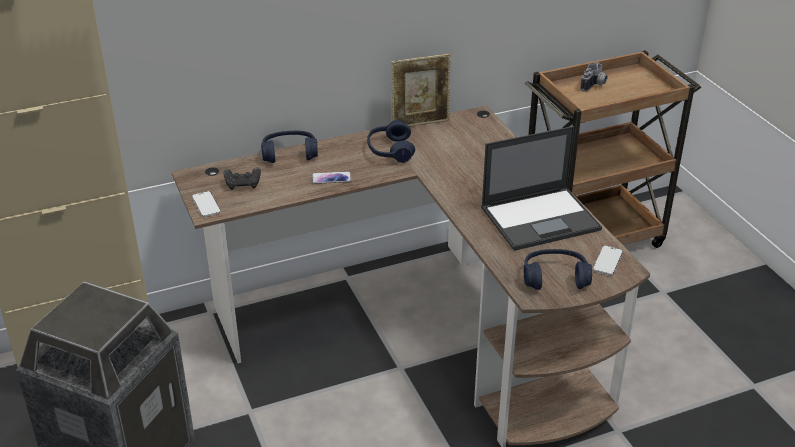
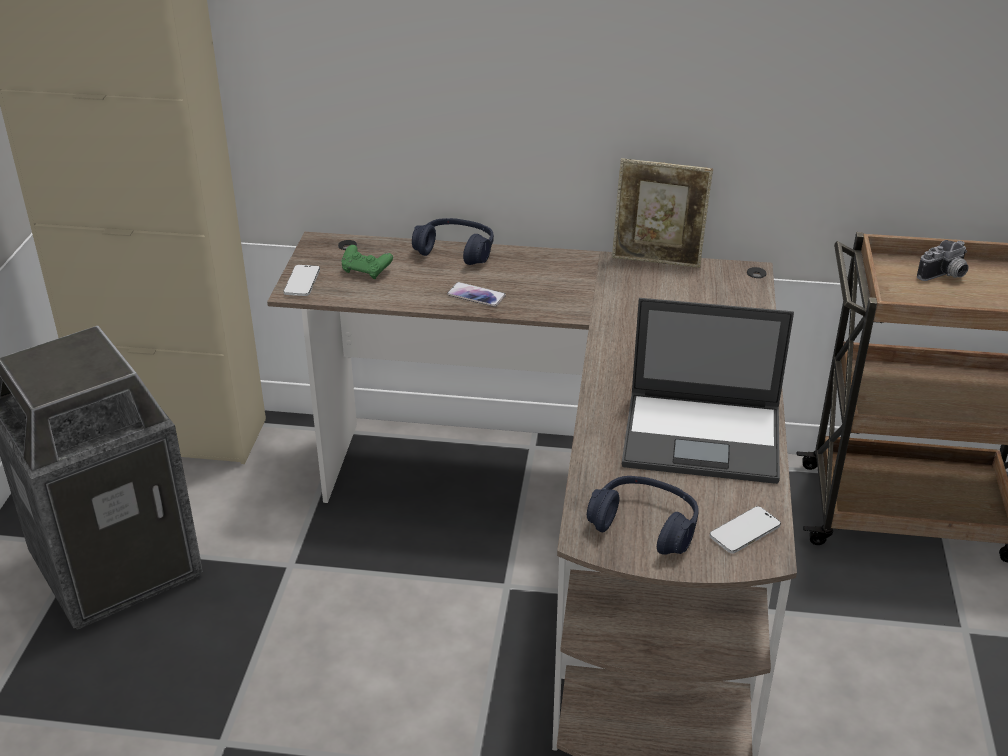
camera: 30 degrees right, 0 degrees up
black game controller [224,167,261,190] -> green game controller [342,245,393,279]
blue headphones [367,120,415,163] -> none

